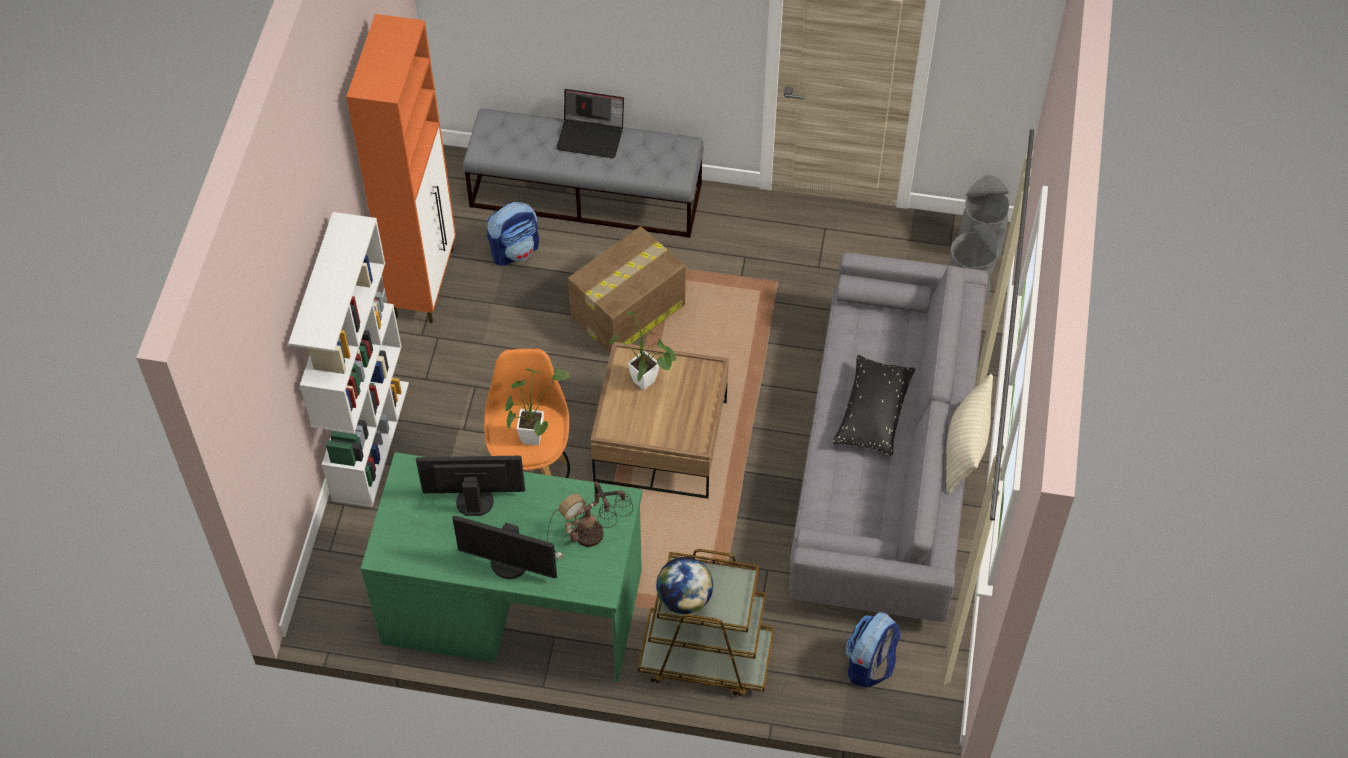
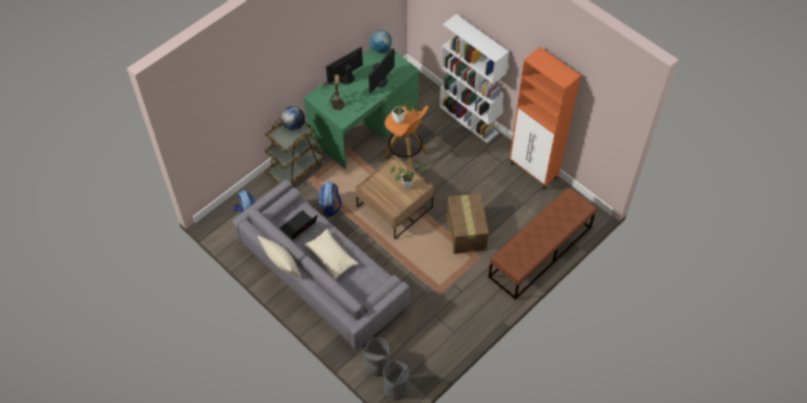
camera: 125 degrees right, 0 degrees up
grey bench [463,108,704,238] -> brown bench [488,188,597,300]
backpack [487,202,539,266] -> backpack moved to [318,181,342,217]
laptop [556,89,624,158] -> laptop moved to [280,210,318,240]
black pillow [833,355,915,456] -> beige pillow [304,229,359,279]
none -> globe [369,30,392,53]

